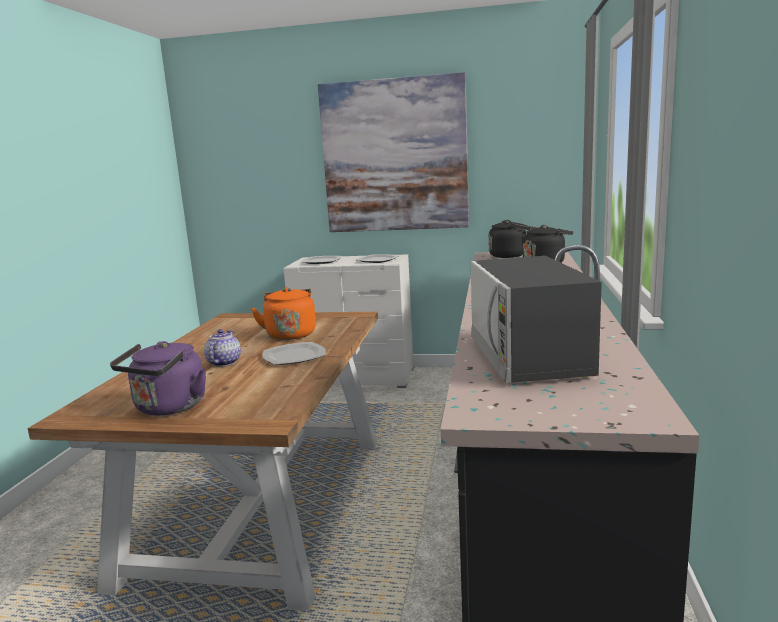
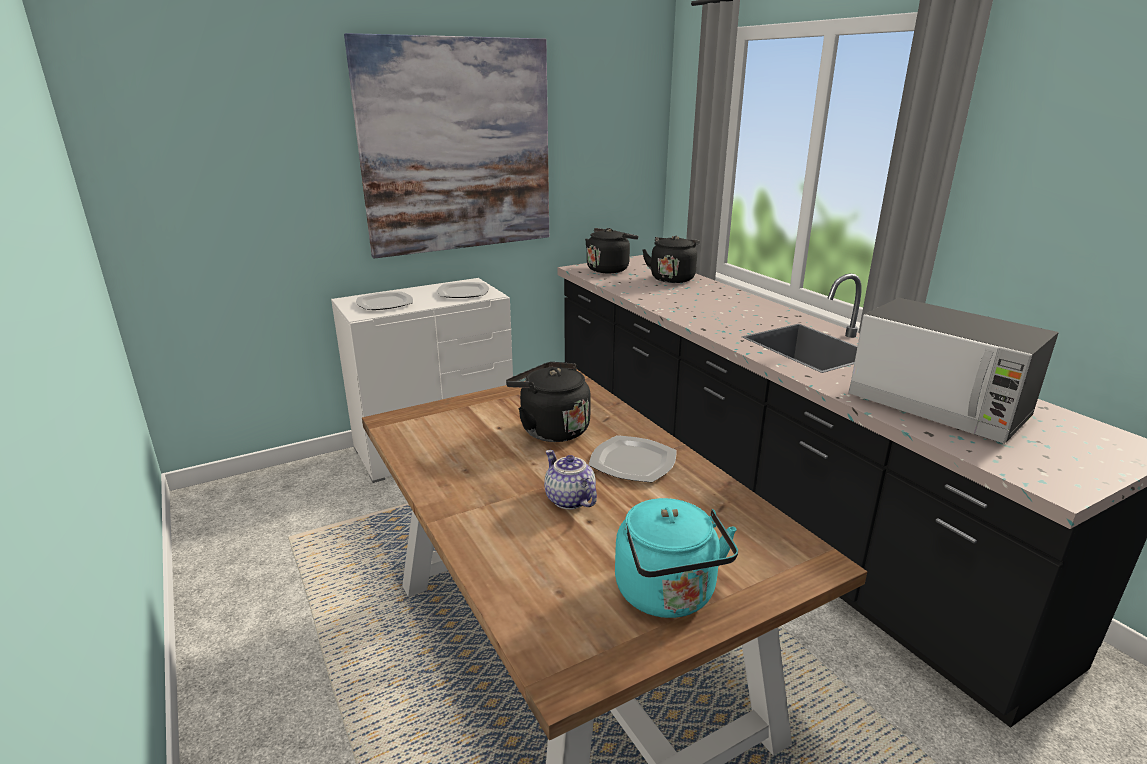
camera: 40 degrees left, 10 degrees up
purple kettle [110,341,206,416] -> turquoise kettle [615,498,738,618]
orange kettle [251,287,316,340] -> black kettle [506,362,591,442]

